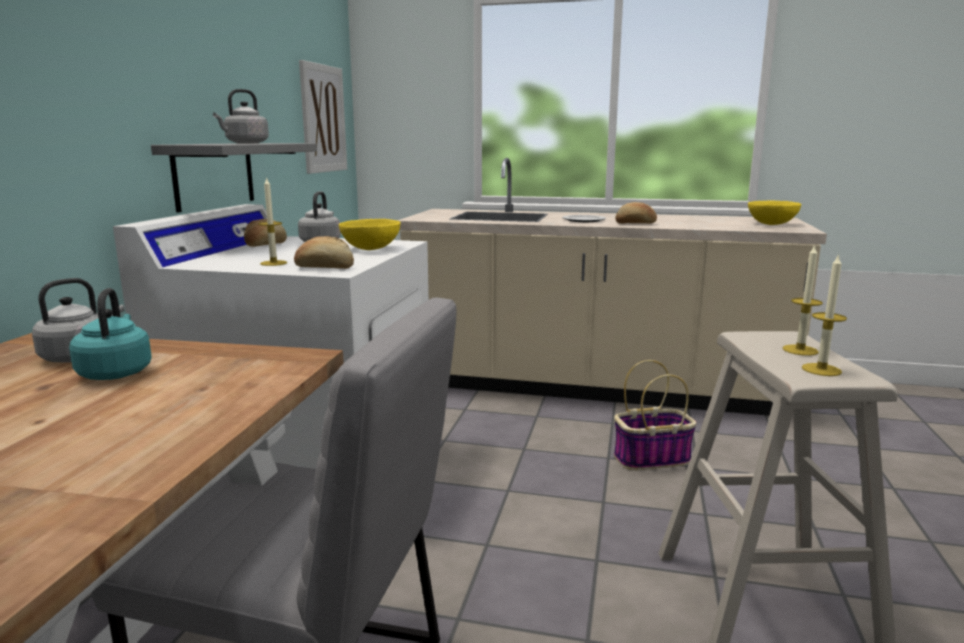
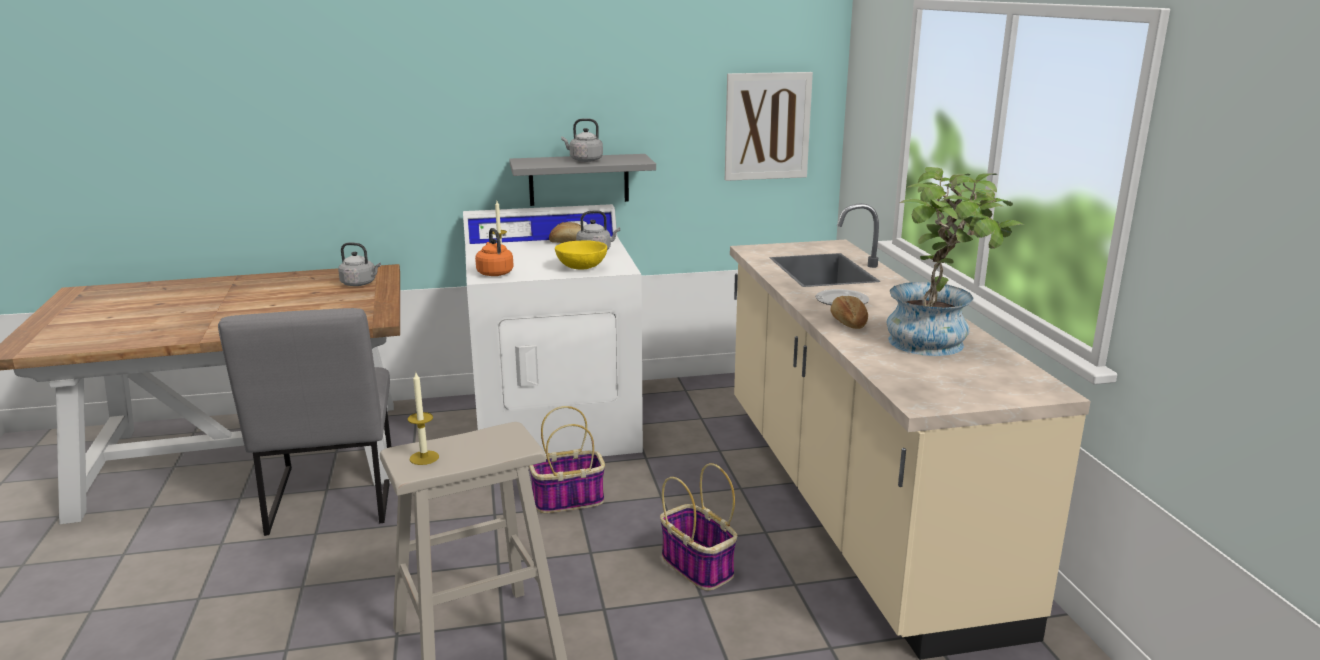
camera: 65 degrees right, 5 degrees up
turquoise kettle [69,288,152,380] -> none
bread [294,236,354,269] -> orange kettle [475,228,514,276]
yellow bowl [748,201,801,225] -> none
candle [783,244,823,356] -> none
none -> basket [529,406,605,513]
none -> potted plant [887,167,1024,356]

